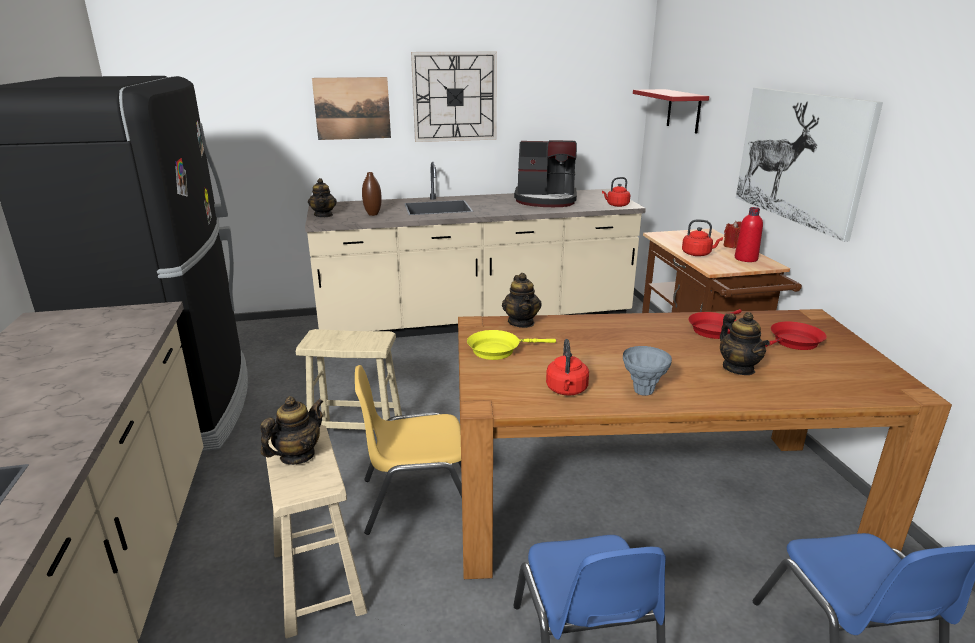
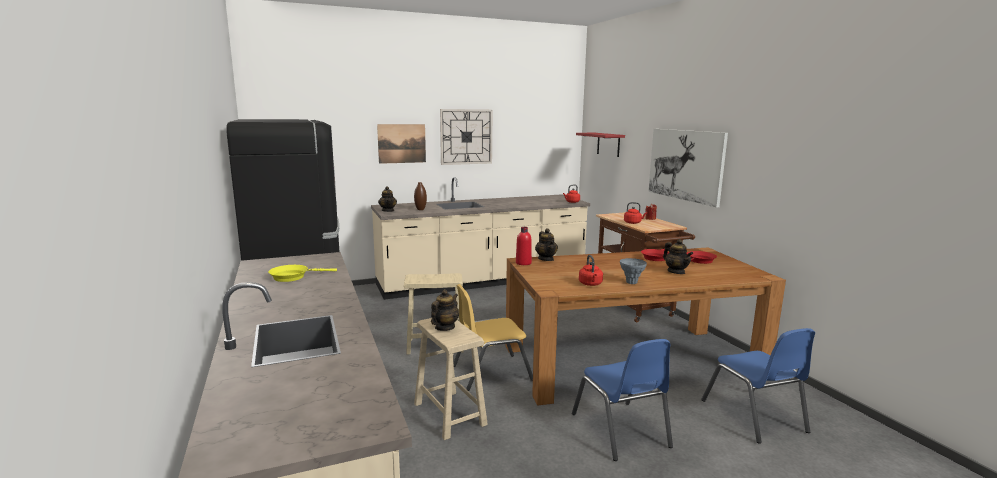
camera: 10 degrees left, 10 degrees down
yellow frying pan [467,330,556,360] -> yellow frying pan moved to [268,265,337,282]
coffee machine [514,140,577,207] -> none
red bottle [735,207,763,262] -> red bottle moved to [516,227,532,265]

